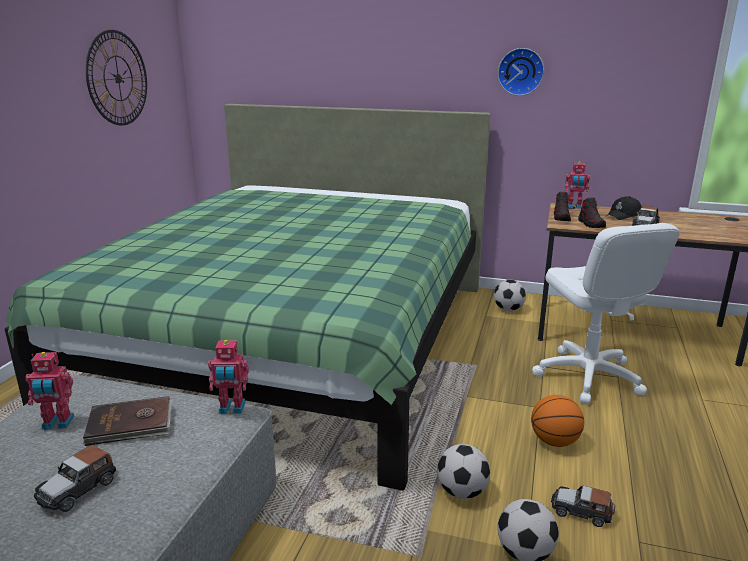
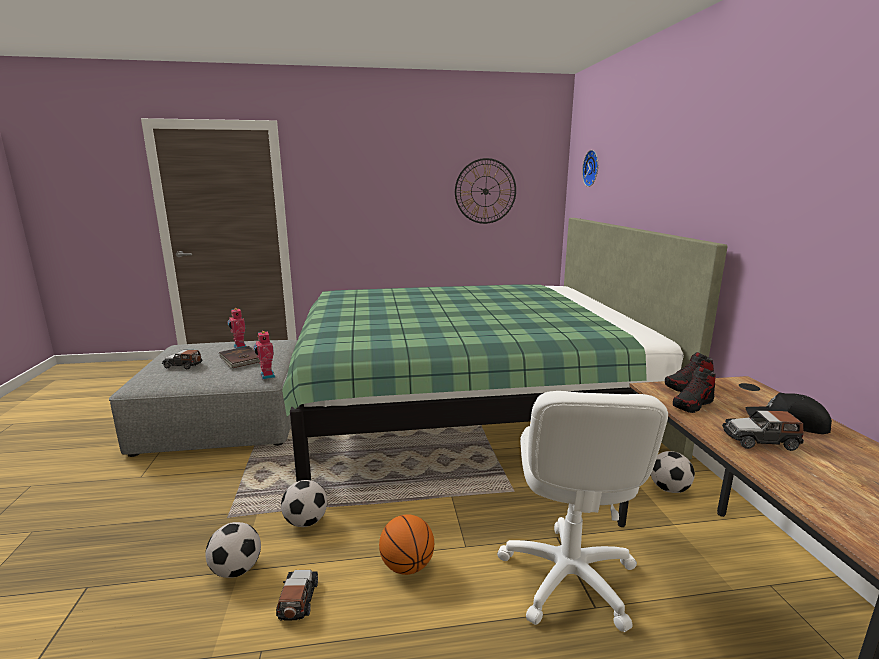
camera: 65 degrees right, 5 degrees down
wall clock [498,48,544,96] -> wall clock moved to [582,150,598,187]
white office chair [532,223,680,404] -> white office chair turned 45 degrees counterclockwise [497,391,668,632]
toy robot [565,161,590,209] -> none

